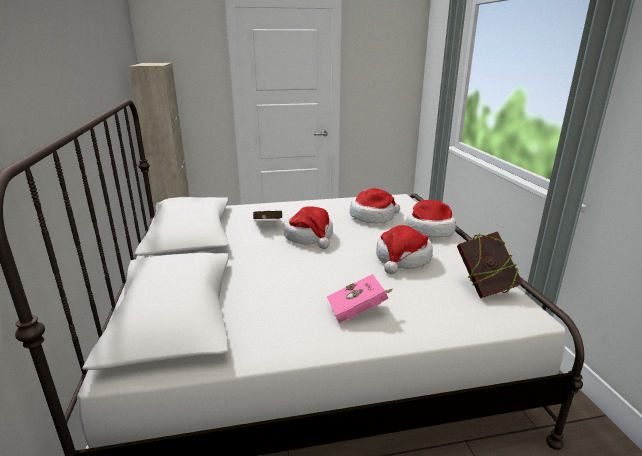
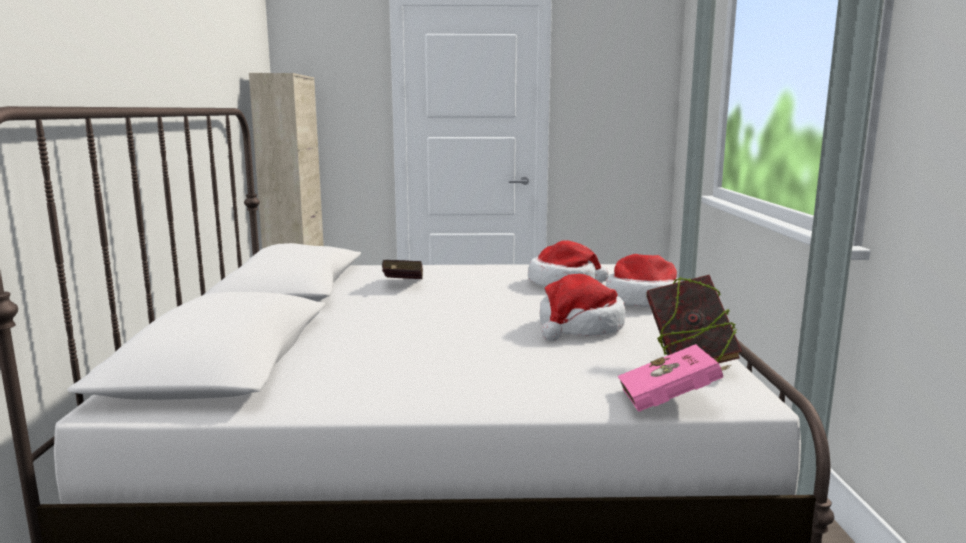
camera: 10 degrees right, 10 degrees down
hat [283,206,333,249] -> none
pink book [327,274,392,323] -> pink book moved to [618,344,731,412]

